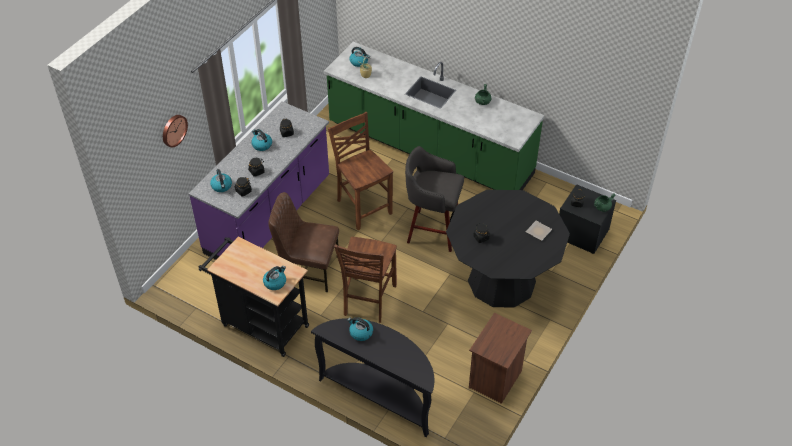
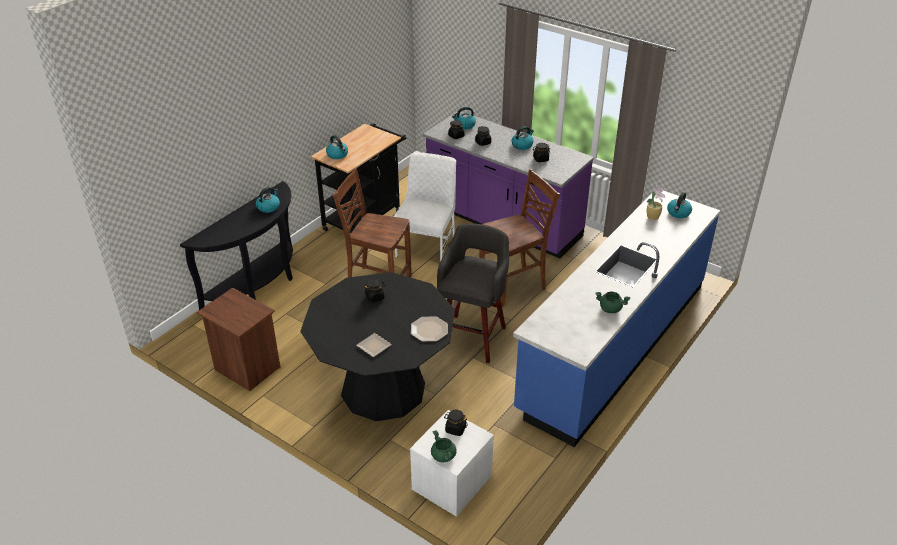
camera: 95 degrees right, 10 degrees down
wall clock [163,115,188,147] -> none
brown chair [268,192,339,292] -> white chair [394,152,456,261]
green counter [324,42,544,190] -> blue counter [513,191,720,447]
black nightstand [559,184,616,254] -> white nightstand [410,410,494,517]
none -> plate [411,317,448,342]

